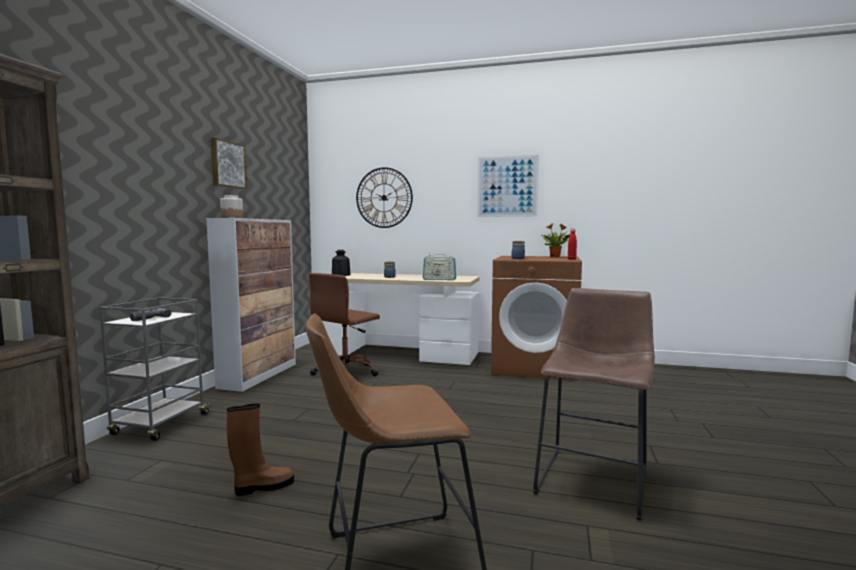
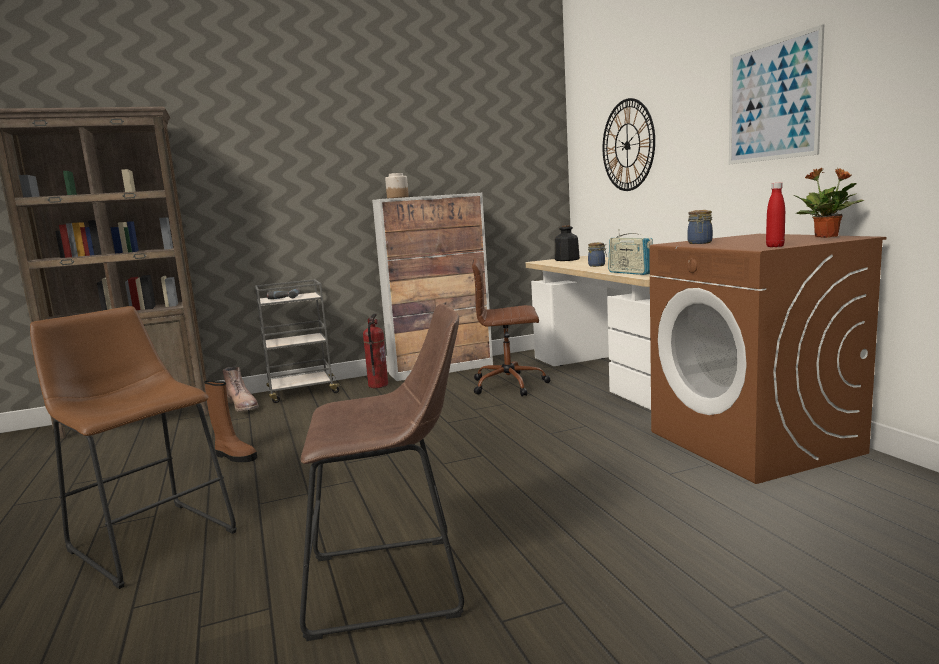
camera: 55 degrees right, 5 degrees up
picture [211,137,247,189] -> none
none -> brown boot [222,367,259,412]
none -> fire extinguisher [363,314,388,388]

